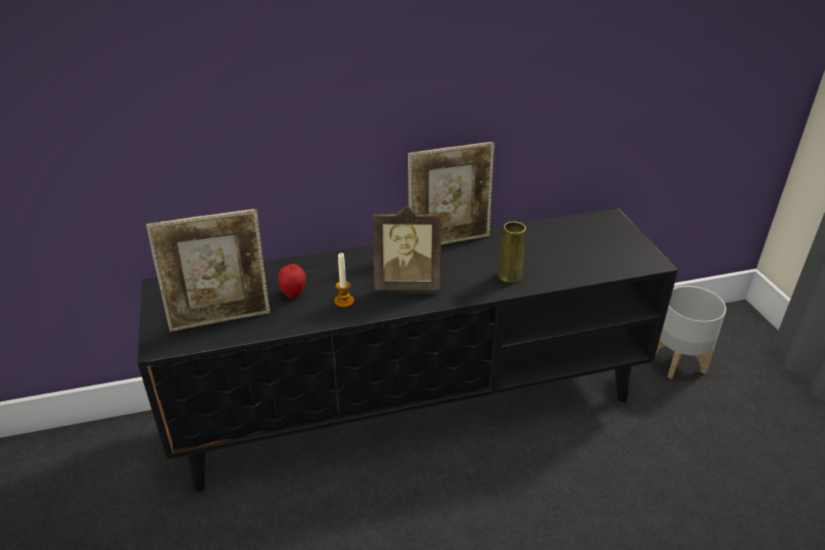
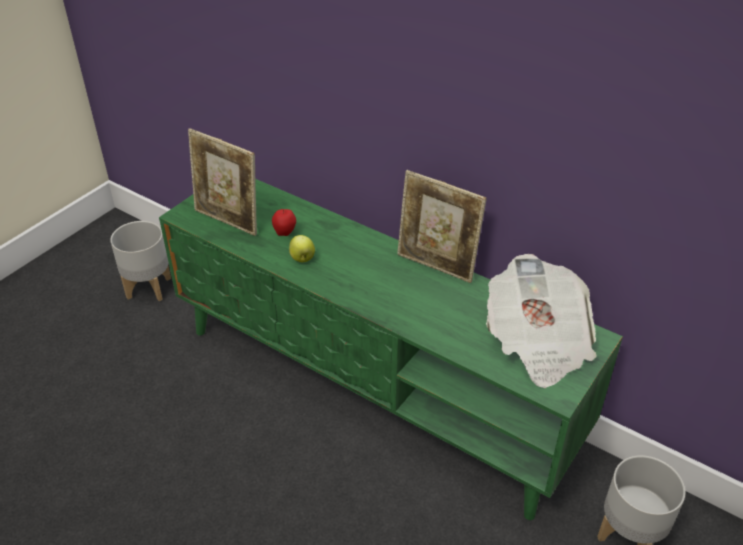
camera: 50 degrees right, 5 degrees up
black tv stand [137,208,678,492] -> green tv stand [159,179,623,520]
candle [334,253,354,308] -> apple [289,235,315,262]
picture frame [373,206,442,291] -> none
yellow vase [498,221,526,283] -> none
none -> grey planter [110,221,171,301]
none -> newspaper [486,254,596,388]

